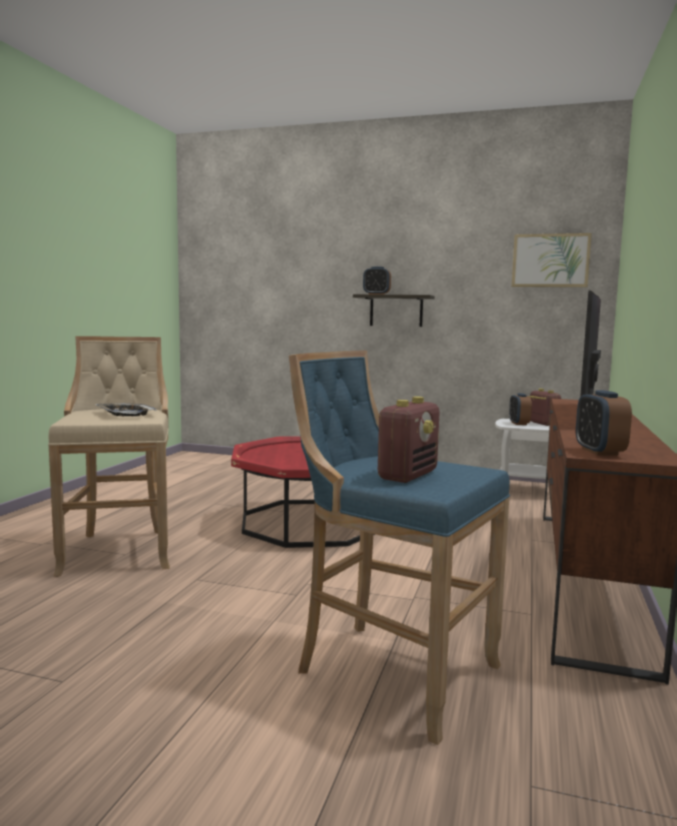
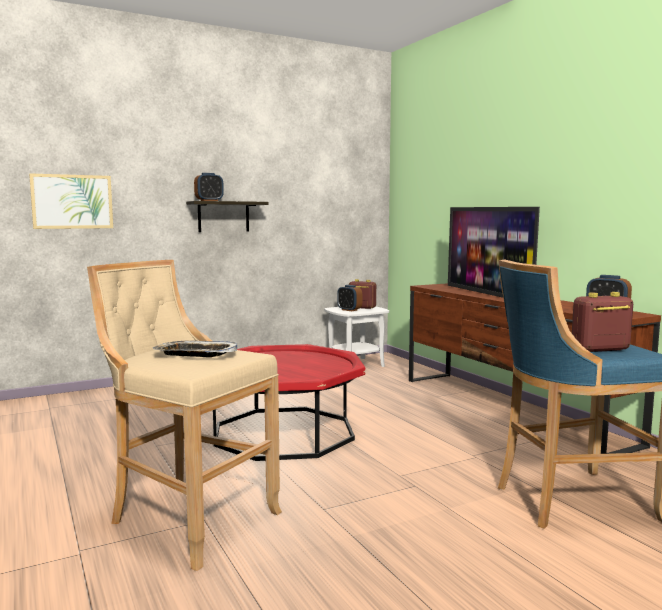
camera: 45 degrees left, 0 degrees up
radio [378,397,440,483] -> radio turned 90 degrees counterclockwise [572,292,633,352]
picture [512,233,592,287] -> picture moved to [29,173,113,229]

